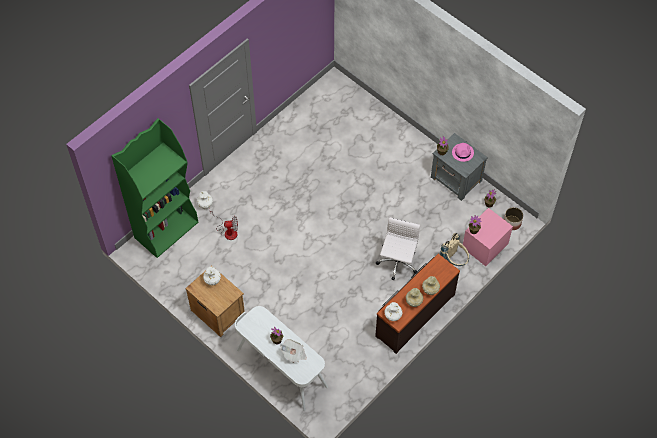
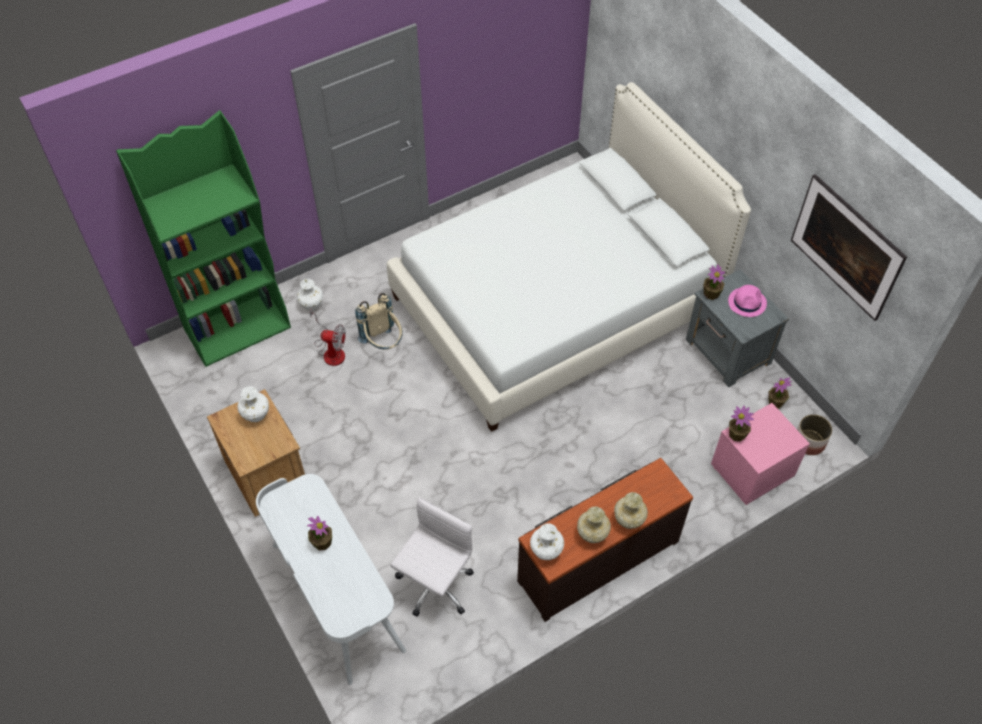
camera: 15 degrees right, 5 degrees down
newspaper [281,339,307,363] -> none
white office chair [376,217,420,280] -> white office chair moved to [390,497,473,617]
beige backpack [440,233,469,266] -> beige backpack moved to [355,293,403,350]
none -> white bed [387,82,751,432]
none -> picture [791,174,907,321]

